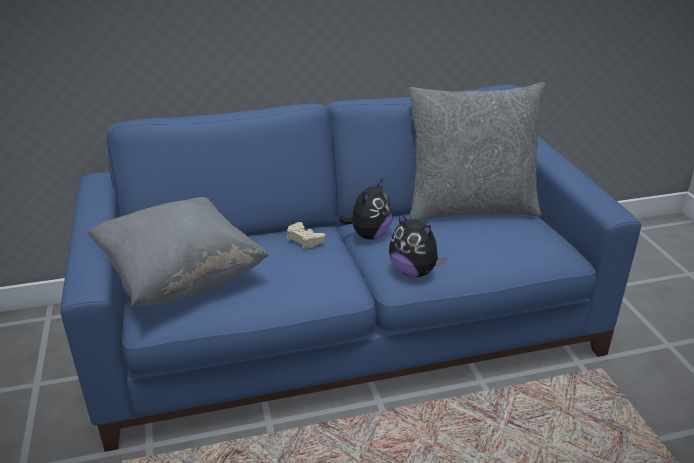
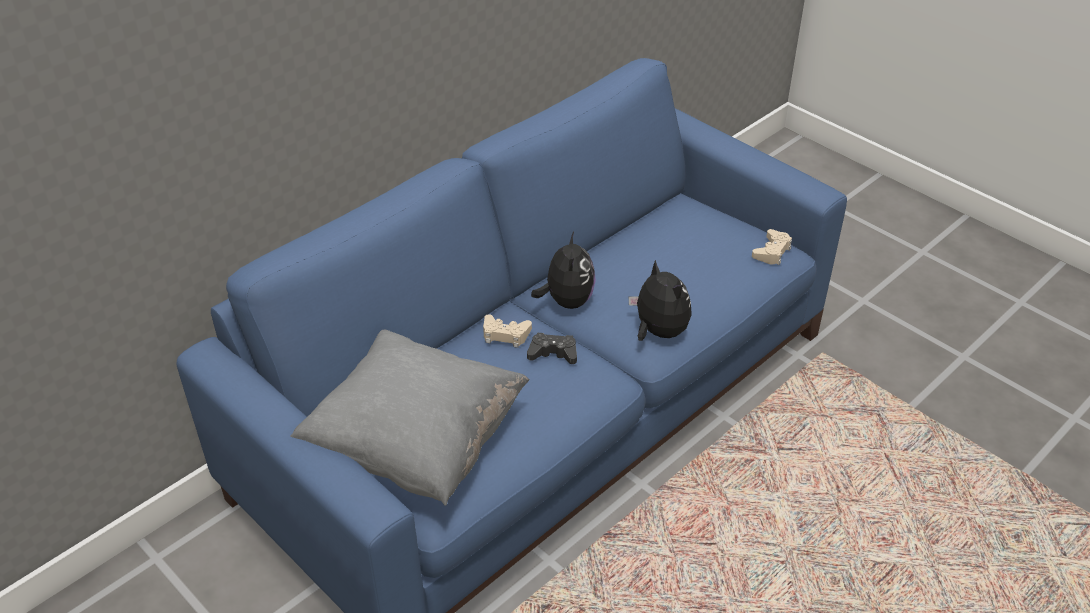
camera: 30 degrees left, 10 degrees up
plush toy [389,212,447,277] -> plush toy turned 135 degrees counterclockwise [629,260,692,341]
grey pillow [409,82,545,220] -> none
none -> black game controller [527,333,577,364]
none -> beige game controller [752,229,792,265]

